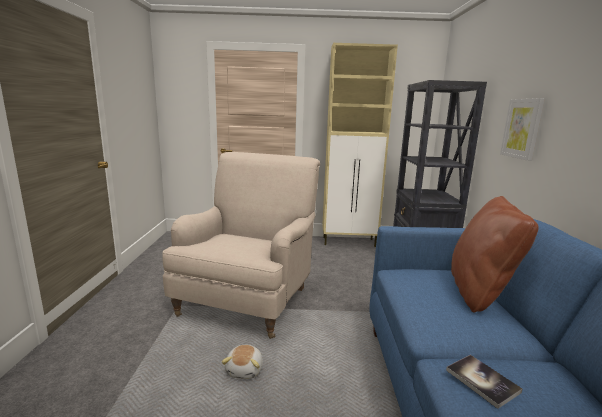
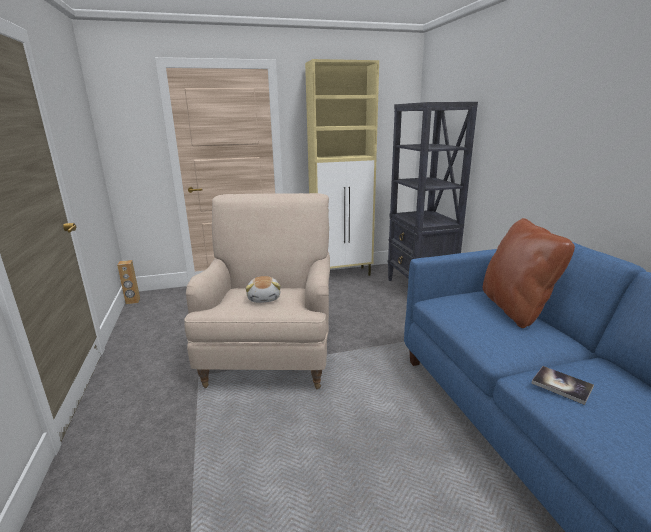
camera: 15 degrees left, 5 degrees up
plush toy [222,345,263,379] -> plush toy moved to [245,276,280,303]
picture [500,98,545,161] -> none
none -> brown speaker [117,260,140,304]

